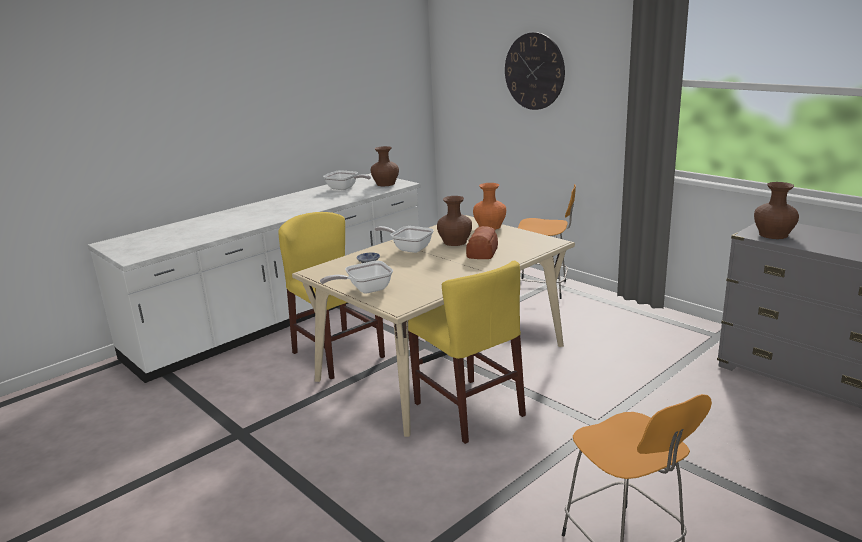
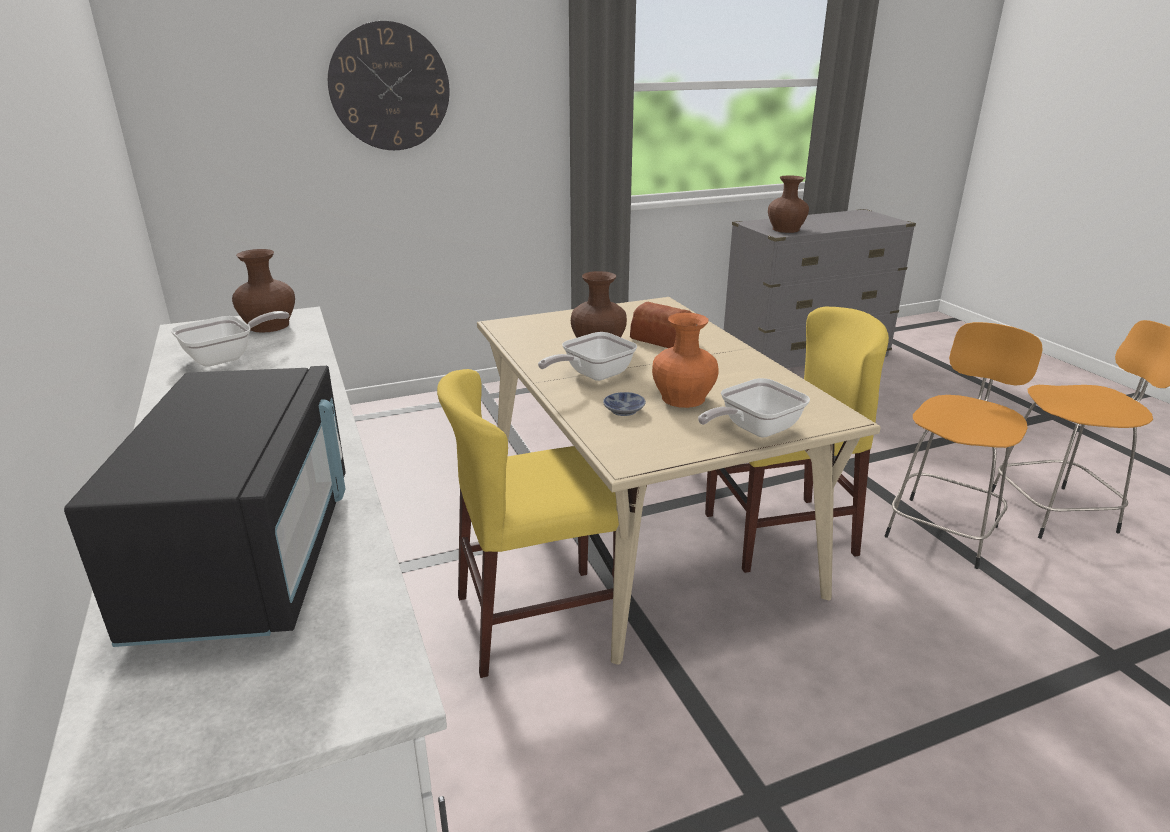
camera: 70 degrees left, 5 degrees up
frying pan [320,261,393,294] -> frying pan turned 60 degrees clockwise [698,378,810,438]
orange vase [473,183,506,230] -> orange vase moved to [652,313,719,408]
orange stool [518,184,576,299] -> orange stool moved to [885,322,1043,569]
none -> black microwave [64,366,346,647]

